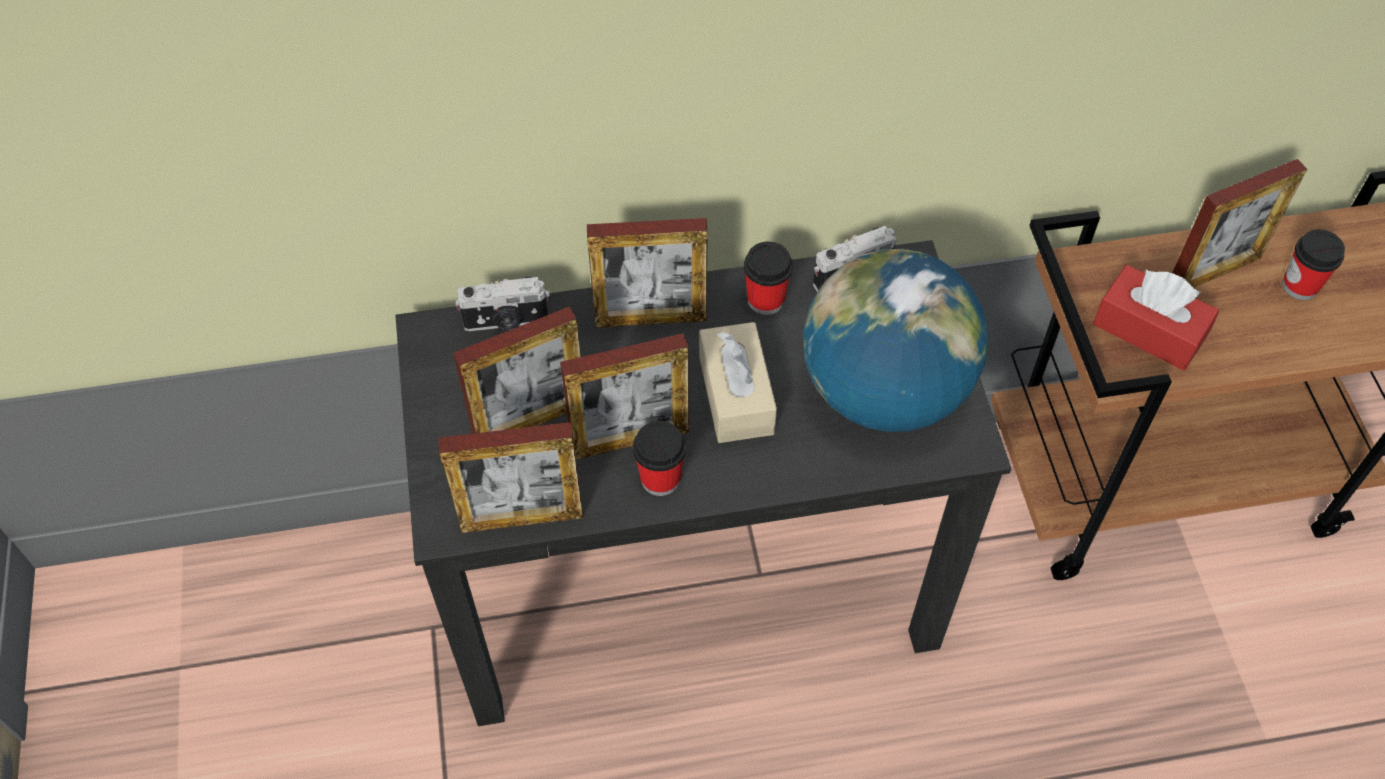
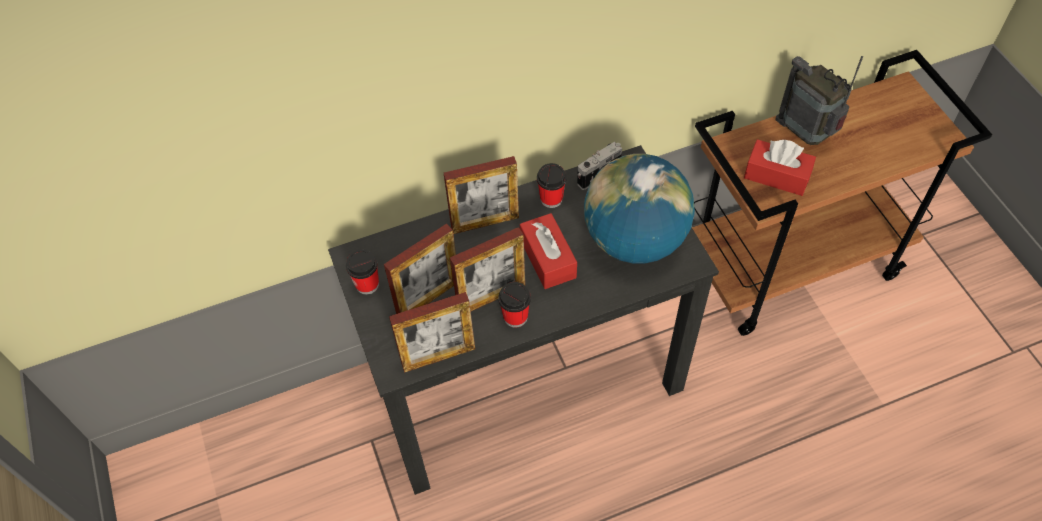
camera: 10 degrees left, 0 degrees up
camera [456,277,550,331] -> none
beige tissue box [699,322,777,443] -> red tissue box [520,213,577,289]
picture frame [1172,159,1307,288] -> radio [775,56,863,145]
cup [1282,229,1345,300] -> cup moved to [346,249,379,295]

